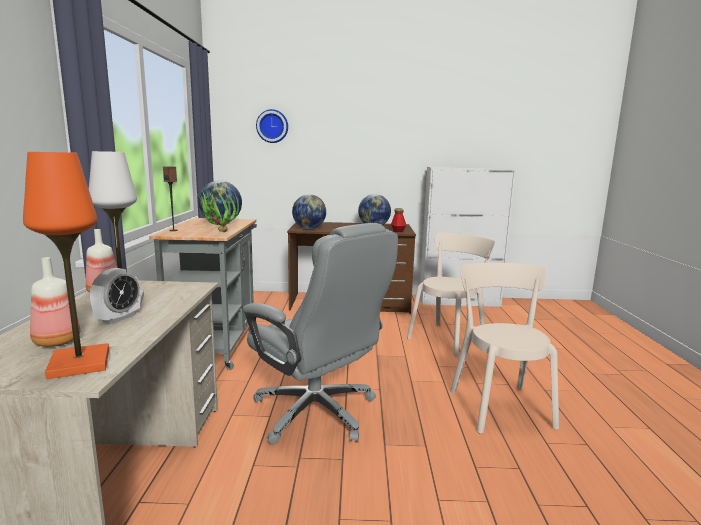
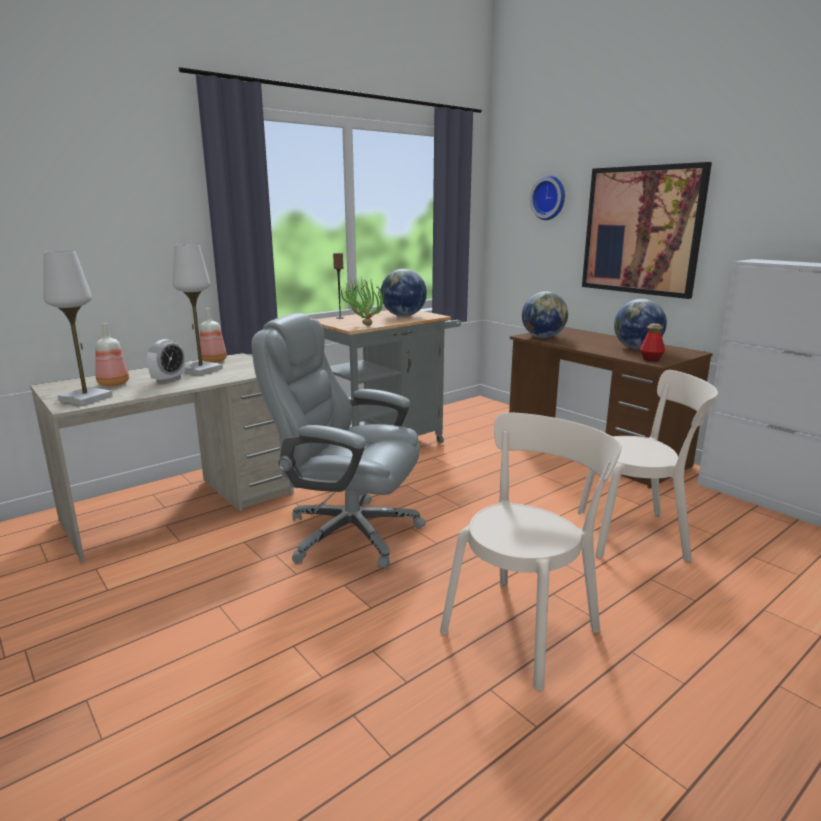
camera: 50 degrees right, 5 degrees up
orange table lamp [23,152,109,379] -> white table lamp [43,251,113,406]
alarm clock [90,268,141,324] -> alarm clock turned 45 degrees counterclockwise [147,339,185,383]
grey office chair [243,223,398,444] -> grey office chair turned 105 degrees clockwise [252,313,426,569]
none -> picture [582,162,712,299]

